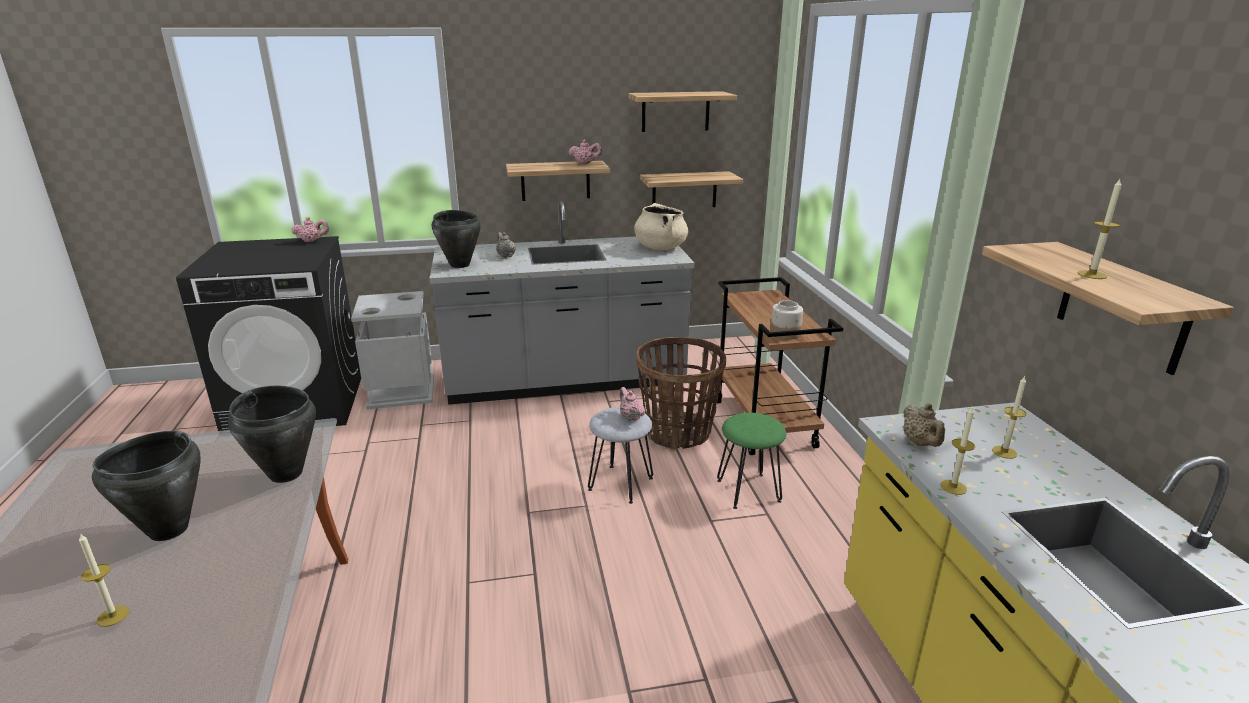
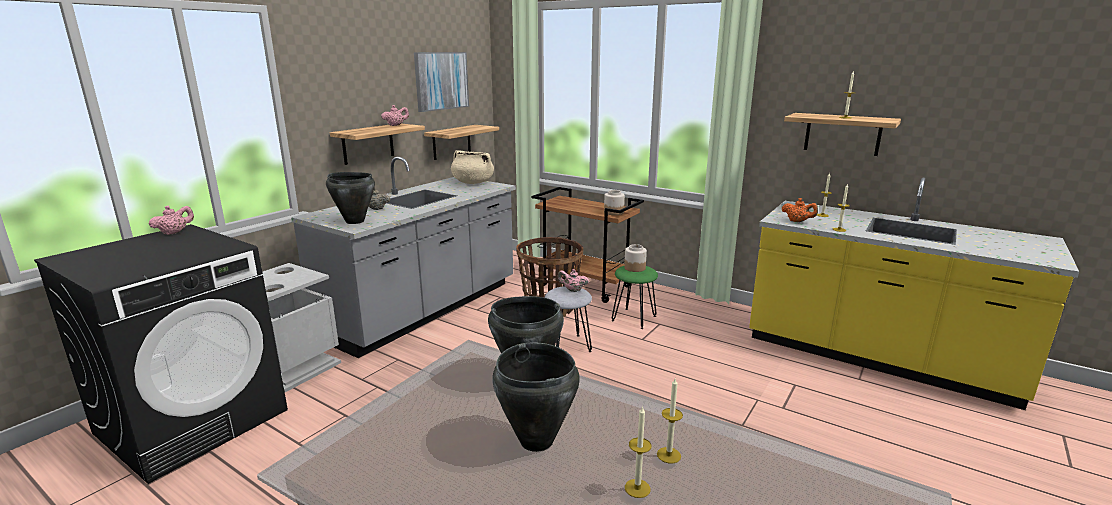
camera: 45 degrees left, 5 degrees down
shelf [628,91,737,132] -> picture [414,52,469,112]
beige teapot [903,403,945,447] -> orange teapot [782,198,818,222]
none -> jar [624,244,647,272]
none -> candle [657,378,683,463]

